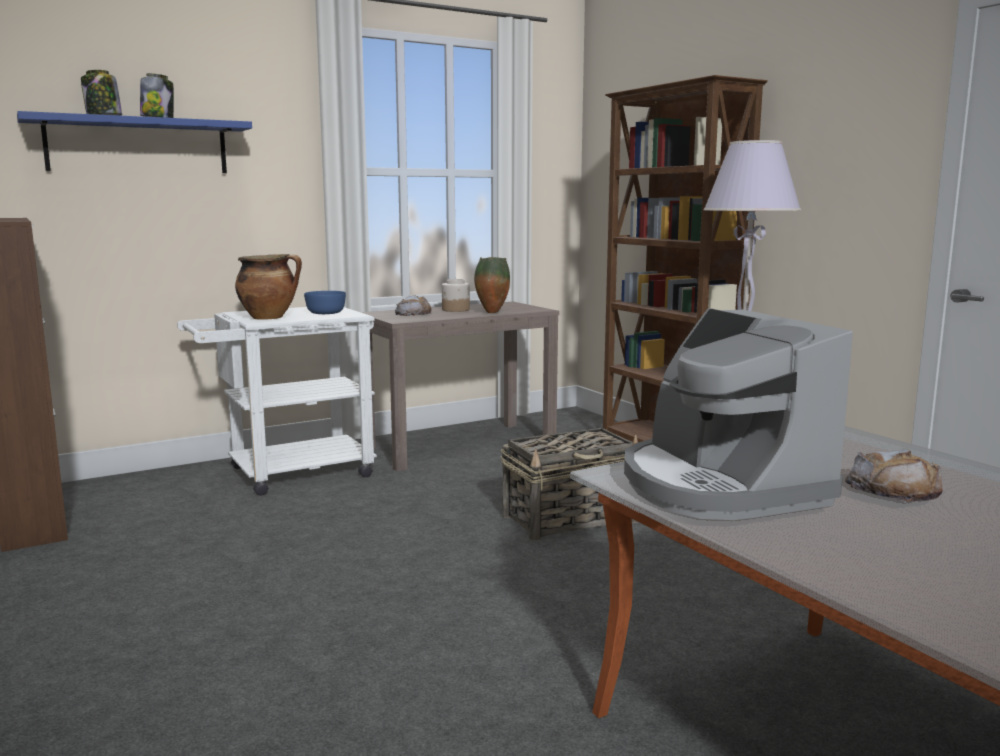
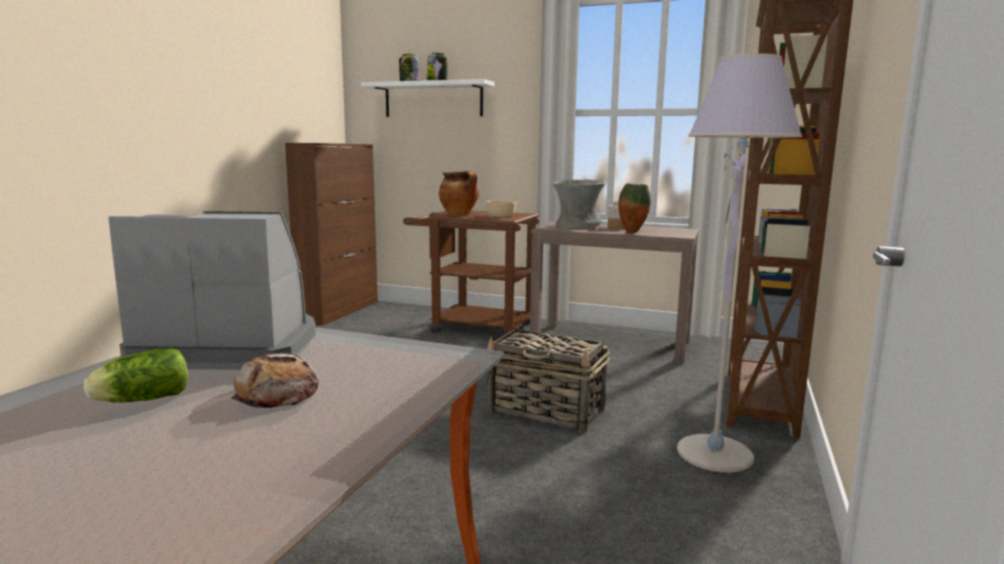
camera: 50 degrees right, 0 degrees up
blue shelf [17,111,252,173] -> white shelf [361,79,495,117]
white cart [177,307,377,496] -> brown cart [403,211,539,337]
blue bowl [304,291,346,314] -> beige bowl [487,200,516,217]
bread [395,295,432,316] -> grey vase [553,180,605,228]
coffee machine [624,308,853,520] -> coffee machine turned 60 degrees clockwise [108,211,316,370]
none -> lettuce [83,348,188,403]

